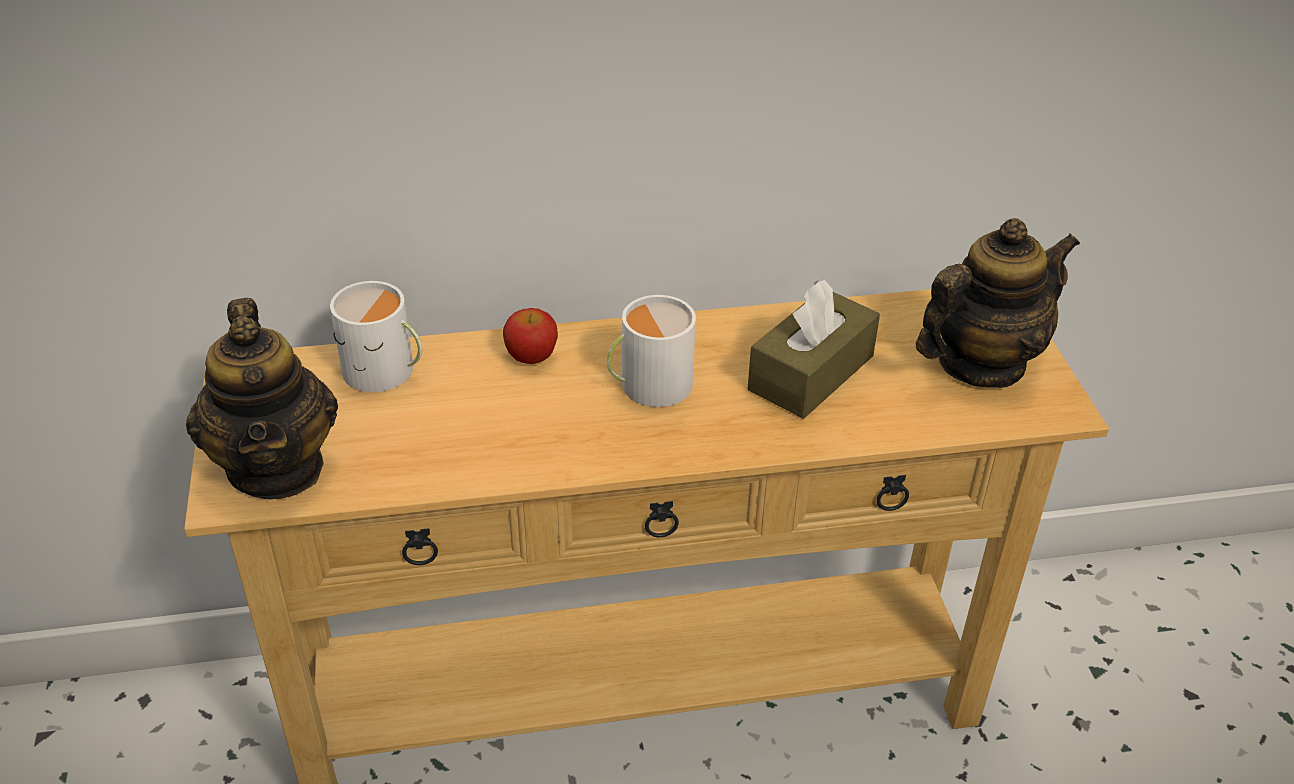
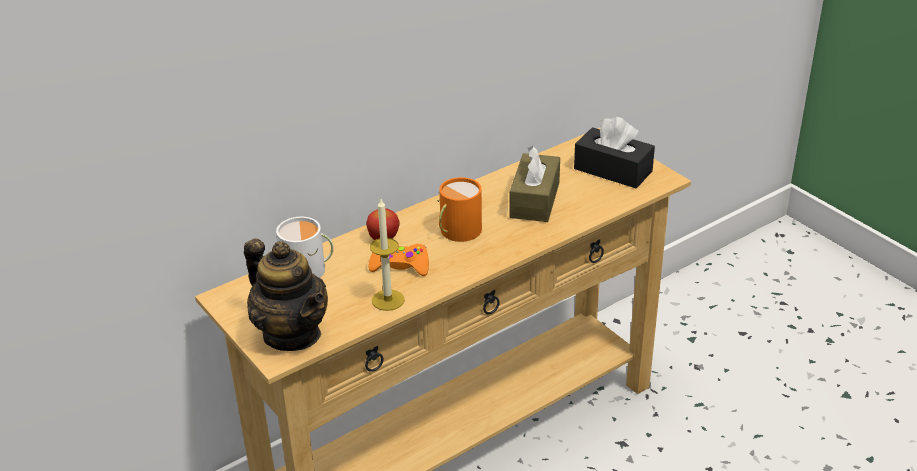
camera: 25 degrees left, 5 degrees down
white mug [607,295,696,407] -> orange mug [438,177,482,242]
teapot [916,218,1080,388] -> black tissue box [574,117,655,188]
none -> orange game controller [368,244,429,276]
none -> candle [370,199,405,311]

